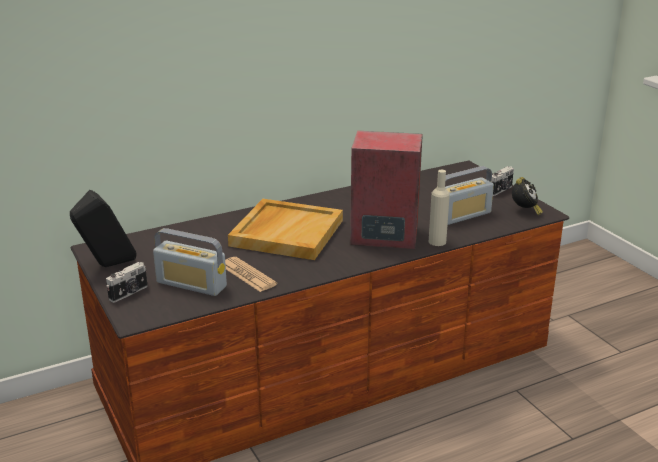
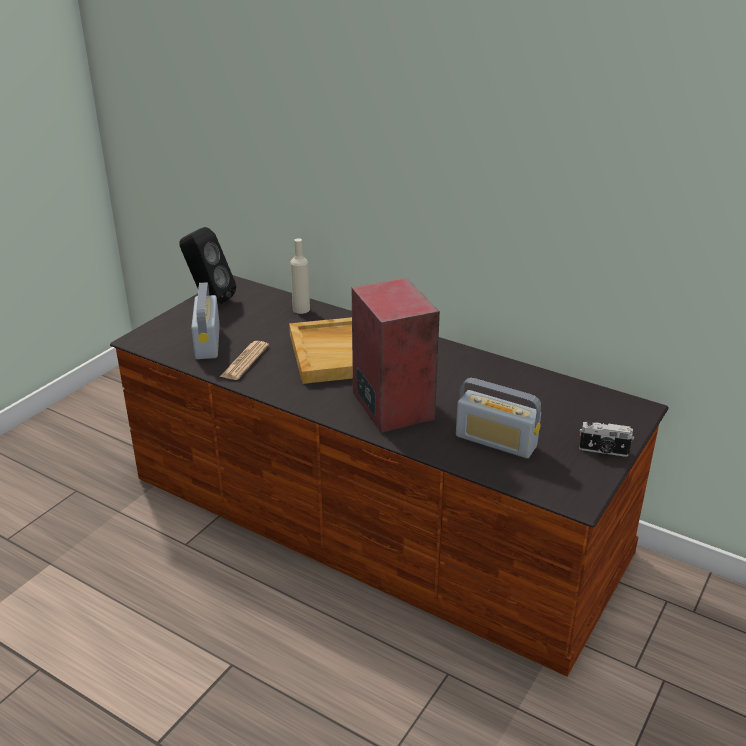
camera: 60 degrees right, 5 degrees up
camera [106,262,147,303] -> none
beige bottle [429,170,450,246] -> beige bottle moved to [290,238,310,314]
alarm clock [512,177,543,215] -> none

